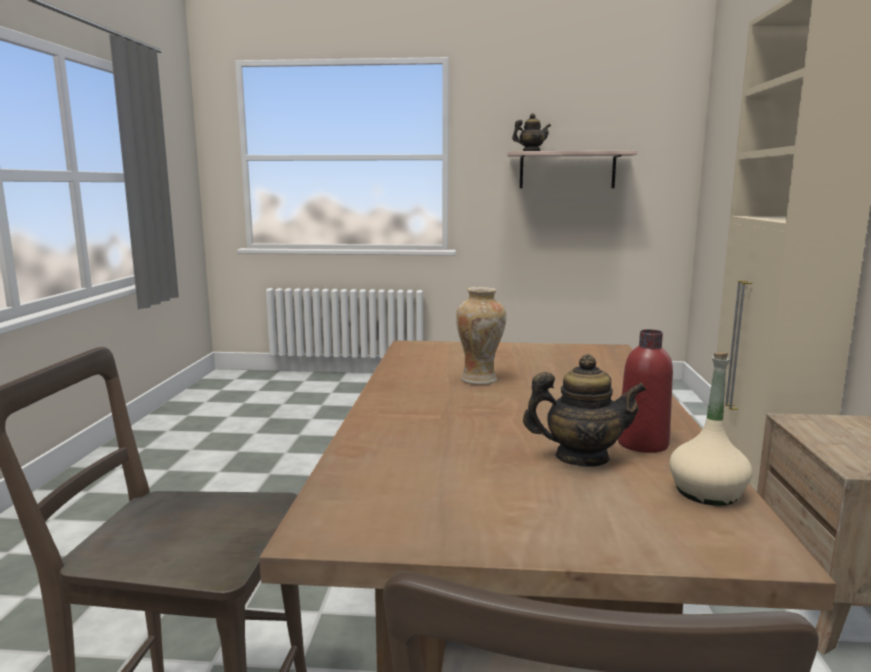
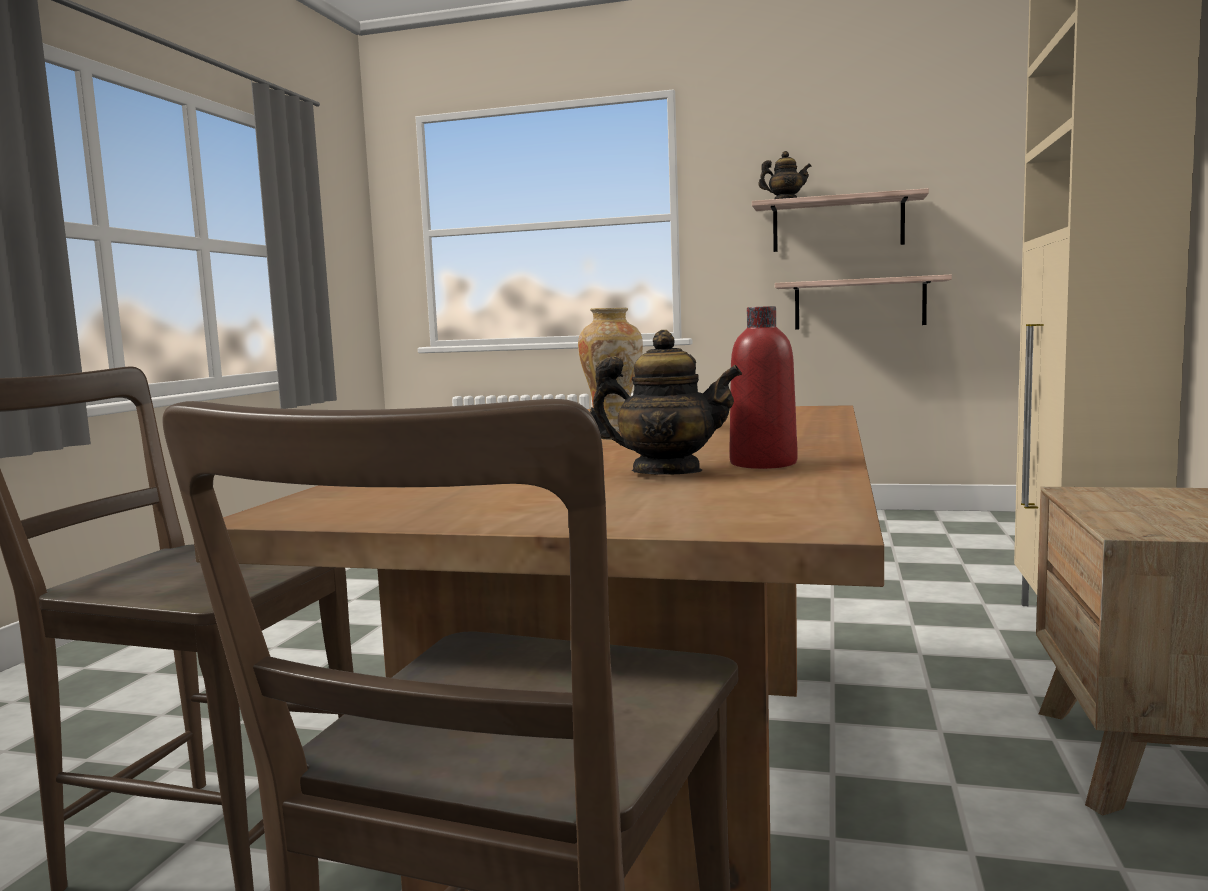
camera: 10 degrees right, 5 degrees down
beige bottle [670,352,753,506] -> none
none -> shelf [775,275,952,329]

